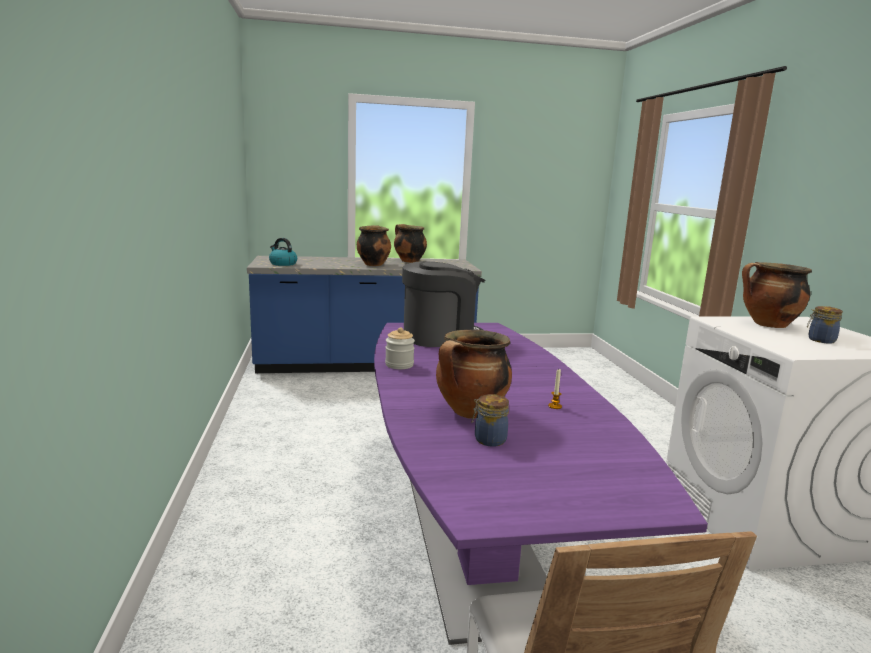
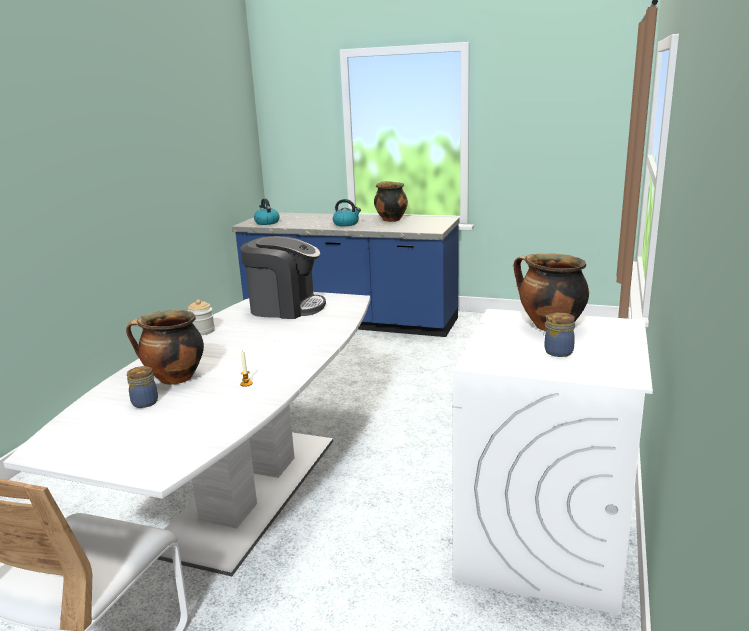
camera: 30 degrees right, 5 degrees up
cooking pot [357,225,391,266] -> kettle [333,199,361,226]
purple dining table [374,323,708,645] -> white dining table [3,292,371,576]

